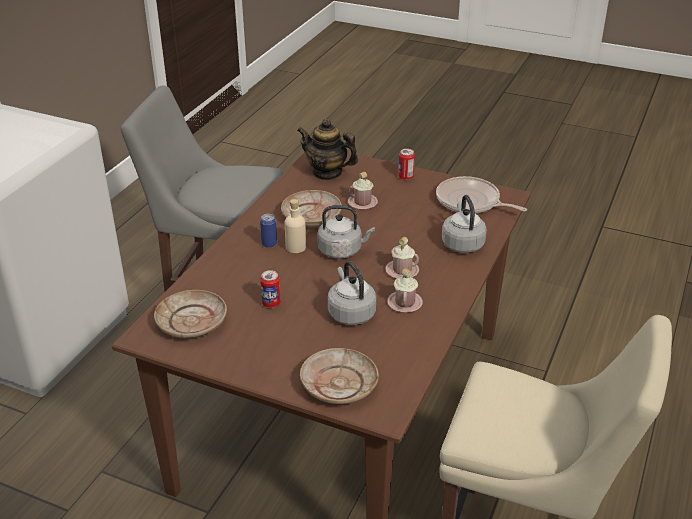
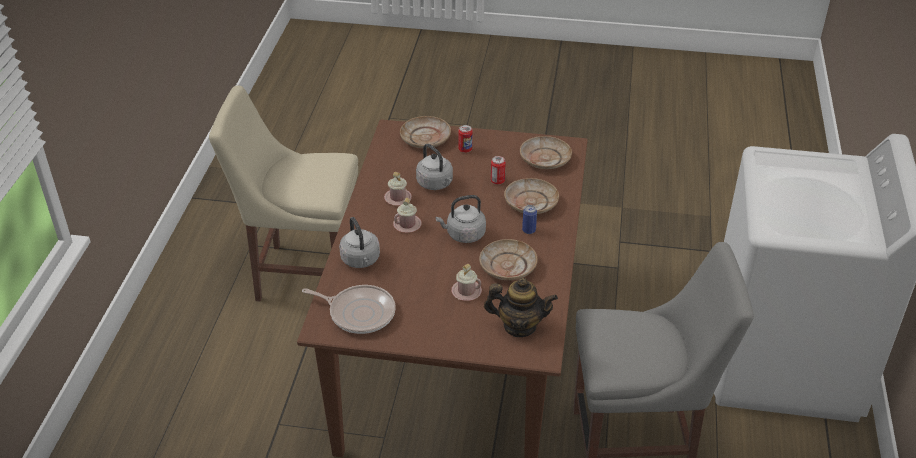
camera: 165 degrees right, 5 degrees up
beige bottle [285,199,306,253] -> none
can [398,149,415,180] -> can moved to [458,125,473,153]
none -> beige plate [504,178,559,214]

